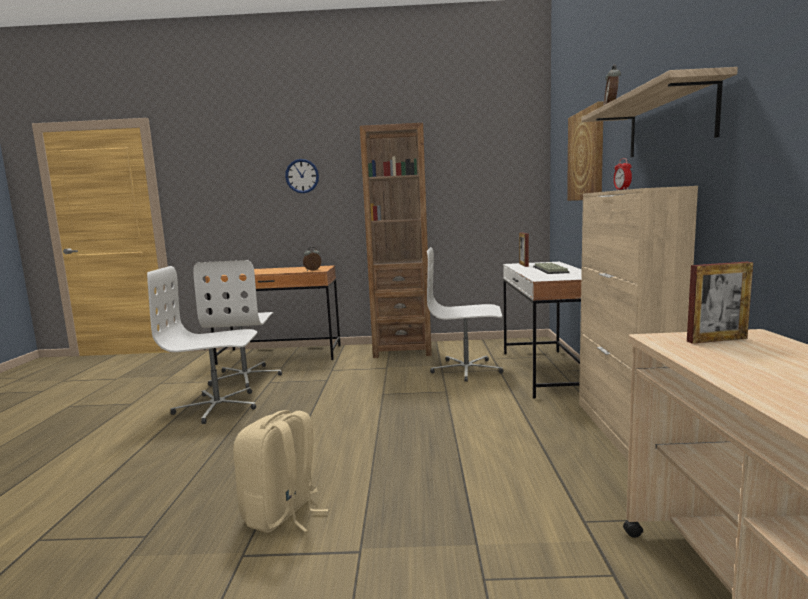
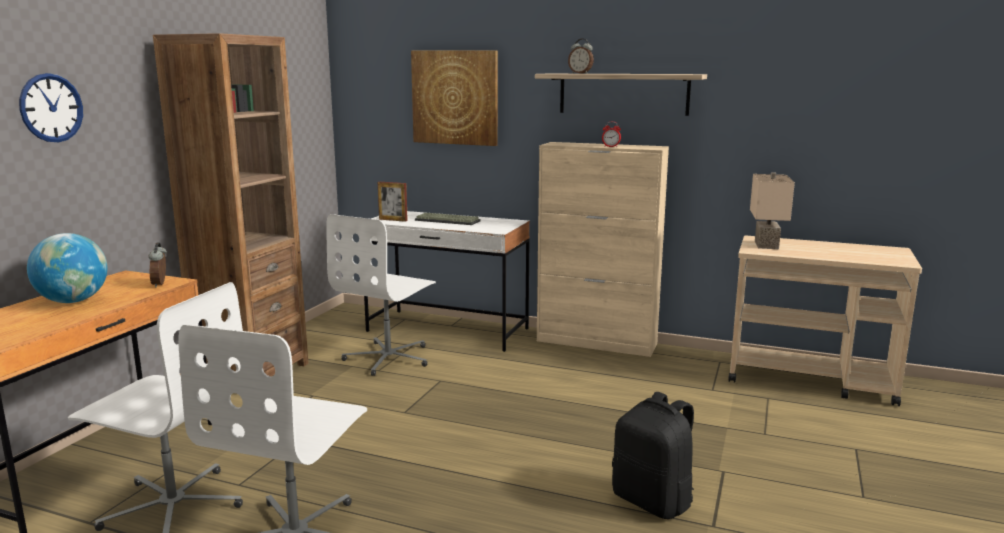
camera: 70 degrees left, 5 degrees up
beige backpack [233,410,329,533] -> black backpack [612,392,694,519]
picture frame [687,262,753,344] -> beige table lamp [750,172,795,249]
none -> globe [27,233,108,303]

